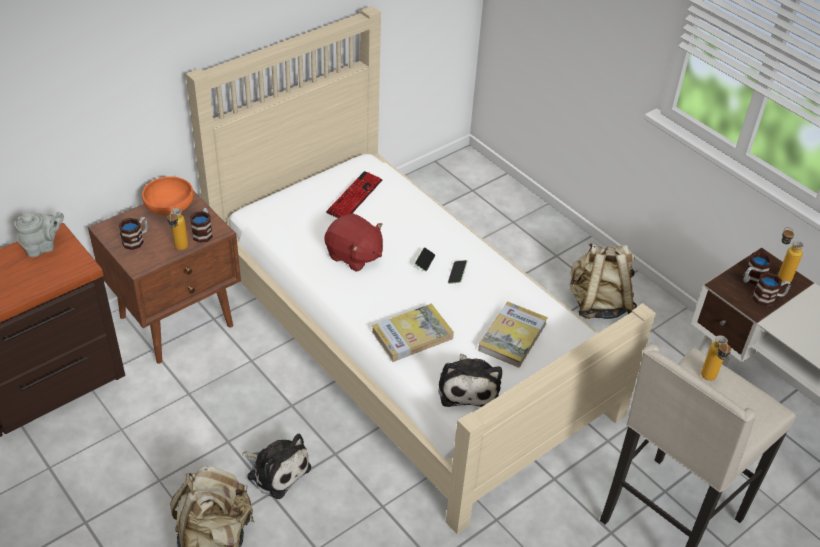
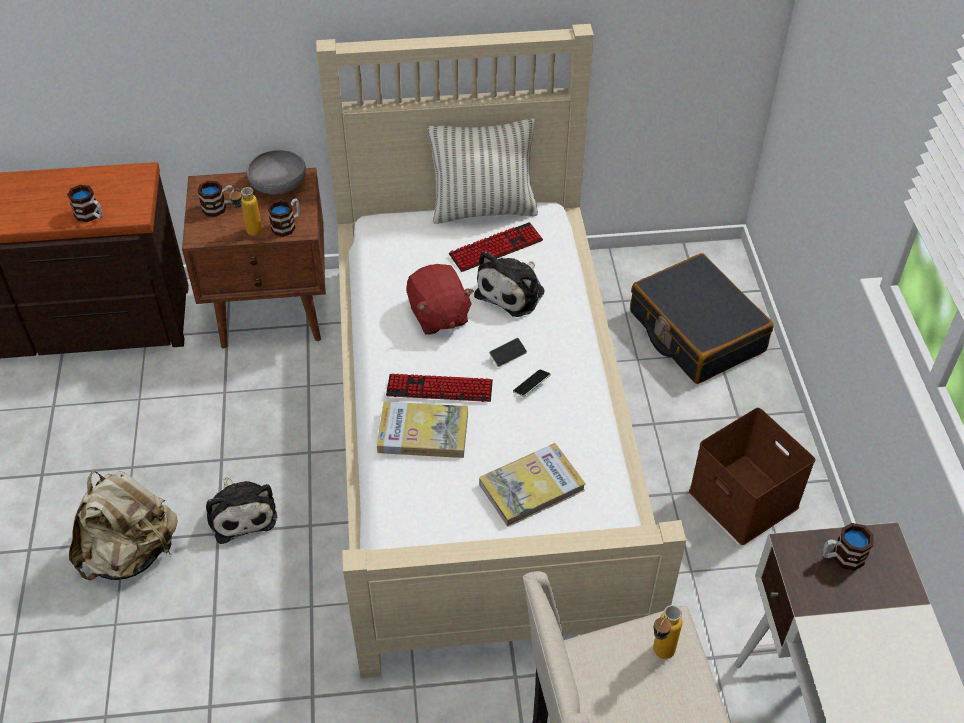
camera: 35 degrees right, 5 degrees up
grey teapot [14,212,64,257] -> none
orange bowl [142,176,194,216] -> grey bowl [246,149,306,195]
plush toy [438,354,502,407] -> plush toy moved to [474,251,545,317]
beige backpack [570,243,637,319] -> brown storage box [689,408,815,545]
mug [752,272,791,306] -> mug moved to [67,185,103,222]
bottle [778,227,804,284] -> none
none -> keyboard [386,374,493,402]
none -> pillow [427,119,538,224]
none -> black suitcase [630,253,773,384]

